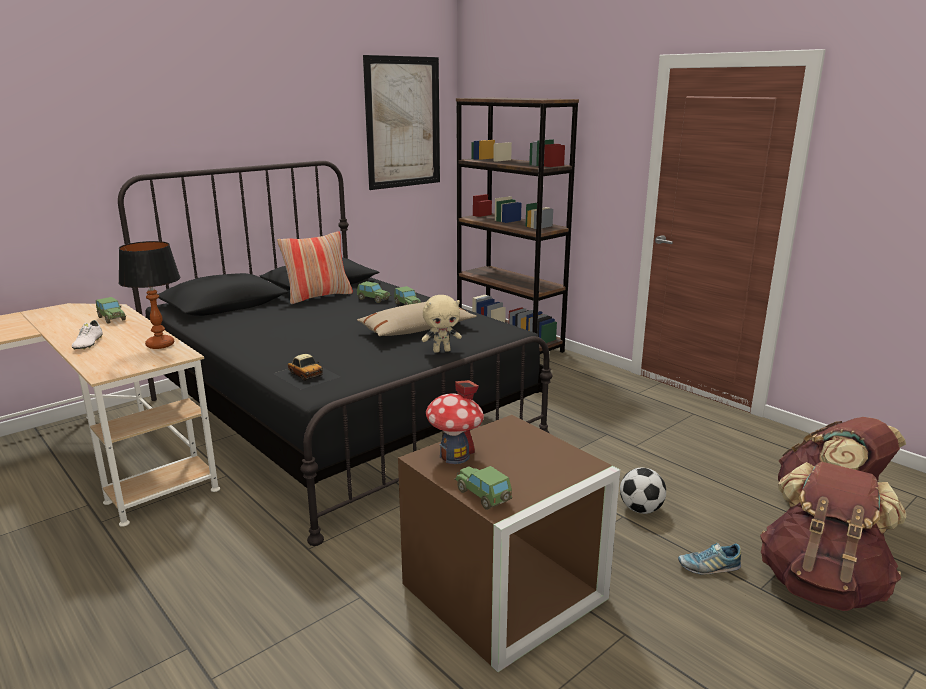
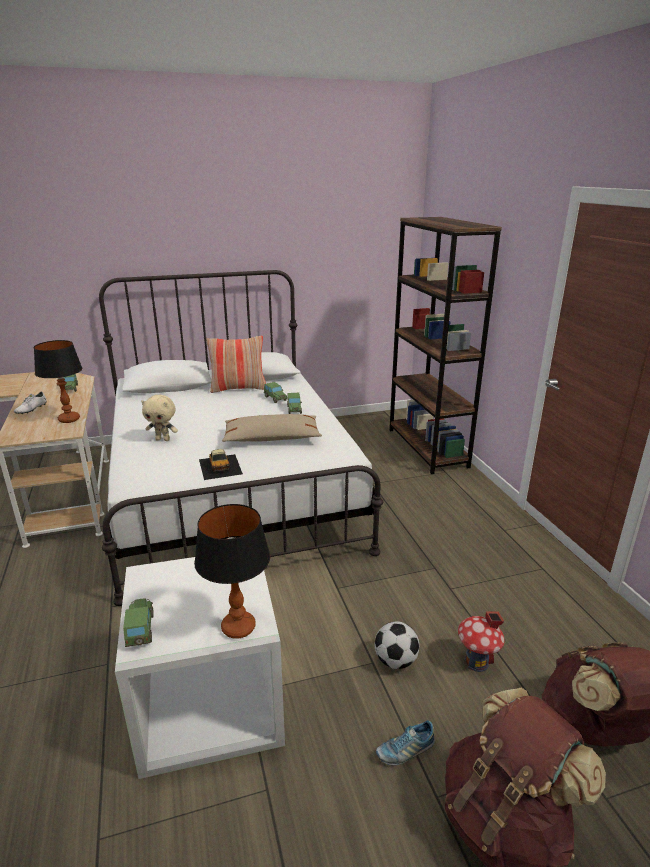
camera: 25 degrees right, 5 degrees up
black bed [118,161,553,546] -> white bed [99,270,383,606]
toy car [273,354,341,389] -> toy car moved to [199,449,243,480]
picture [363,55,440,190] -> none
brown storage box [398,415,620,672] -> white storage box [115,557,285,779]
beige plush toy [421,295,462,353] -> beige plush toy moved to [141,395,178,441]
toy house [426,380,484,464] -> toy house moved to [458,611,505,672]
shoe [678,542,741,575] -> shoe turned 45 degrees counterclockwise [376,720,435,765]
none -> table lamp [194,504,270,639]

